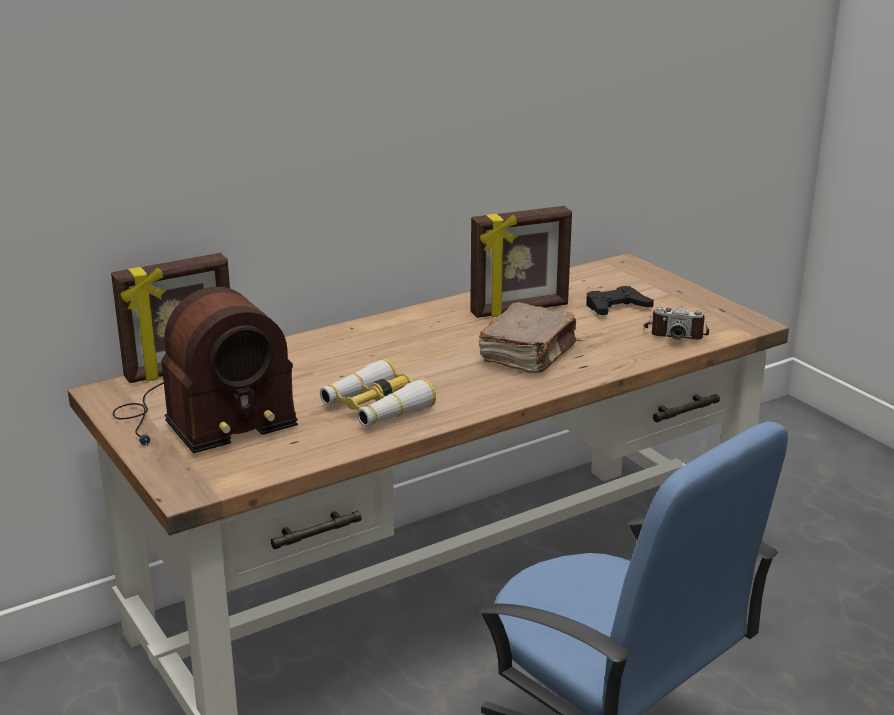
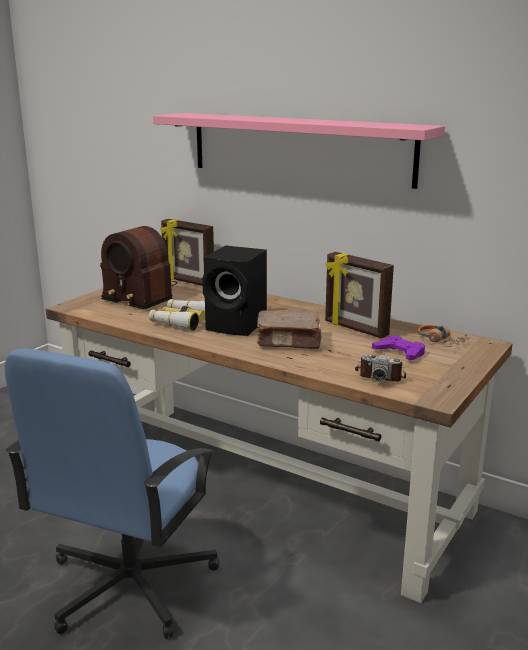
camera: 65 degrees right, 5 degrees down
black game controller [587,286,654,316] -> purple game controller [372,335,425,360]
camera [643,306,709,340] -> camera turned 60 degrees counterclockwise [355,354,406,382]
none -> pink shelf [153,113,445,189]
none -> black speaker [202,245,267,336]
none -> headphones [418,325,469,347]

